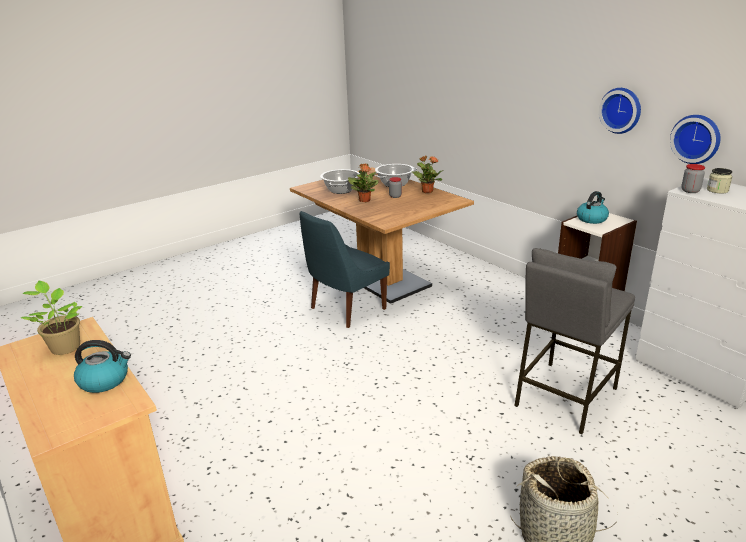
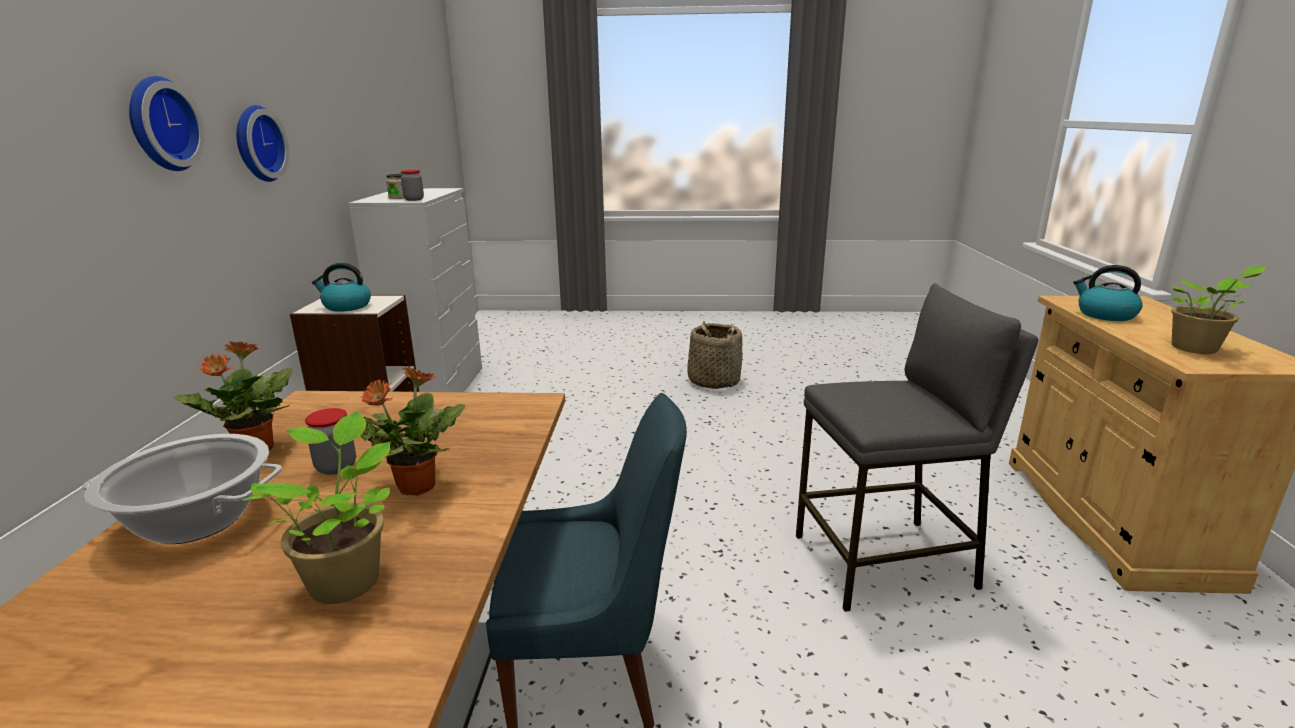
camera: 140 degrees left, 5 degrees down
cooking pot [320,169,360,194] -> potted plant [242,411,391,604]
grey stool [514,248,635,434] -> grey stool moved to [796,283,1038,612]
wall clock [670,115,721,164] -> wall clock moved to [129,76,205,171]

